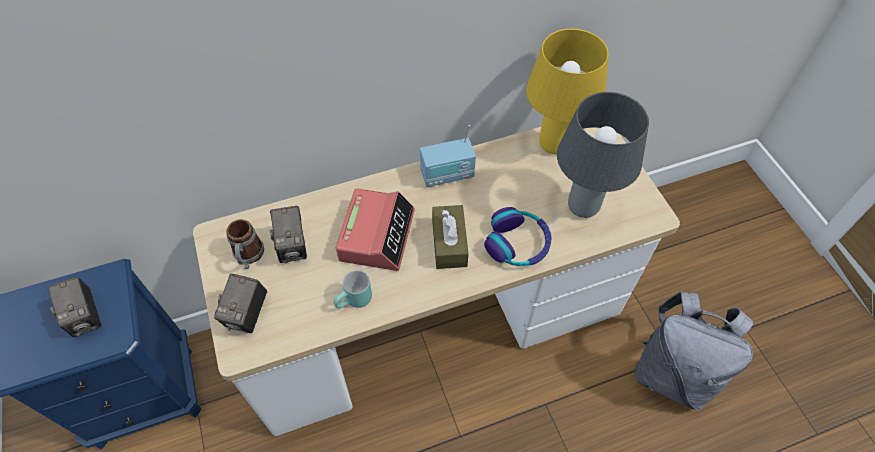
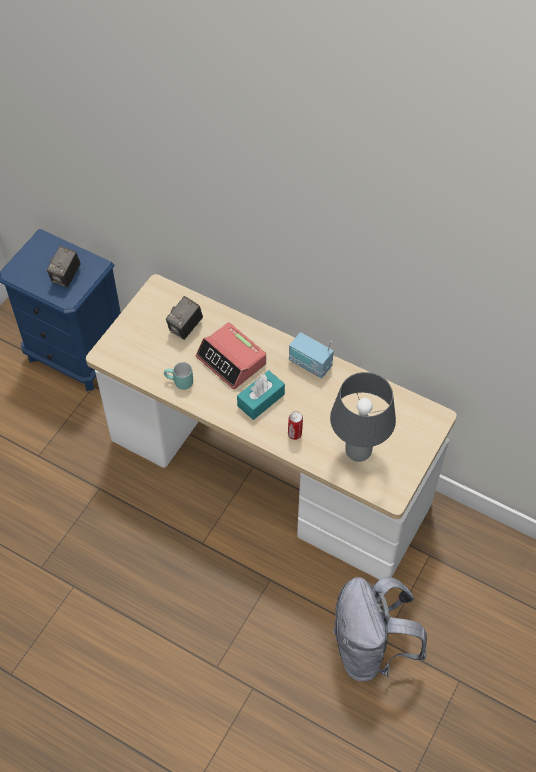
camera: 50 degrees right, 0 degrees up
camera [214,274,267,333] -> none
mug [226,219,264,269] -> none
alarm clock [336,188,415,271] -> alarm clock turned 75 degrees clockwise [196,322,266,390]
brown tissue box [432,205,469,269] -> turquoise tissue box [237,370,285,420]
headphones [484,207,552,266] -> can [288,411,303,440]
yellow table lamp [526,29,609,154] -> none

